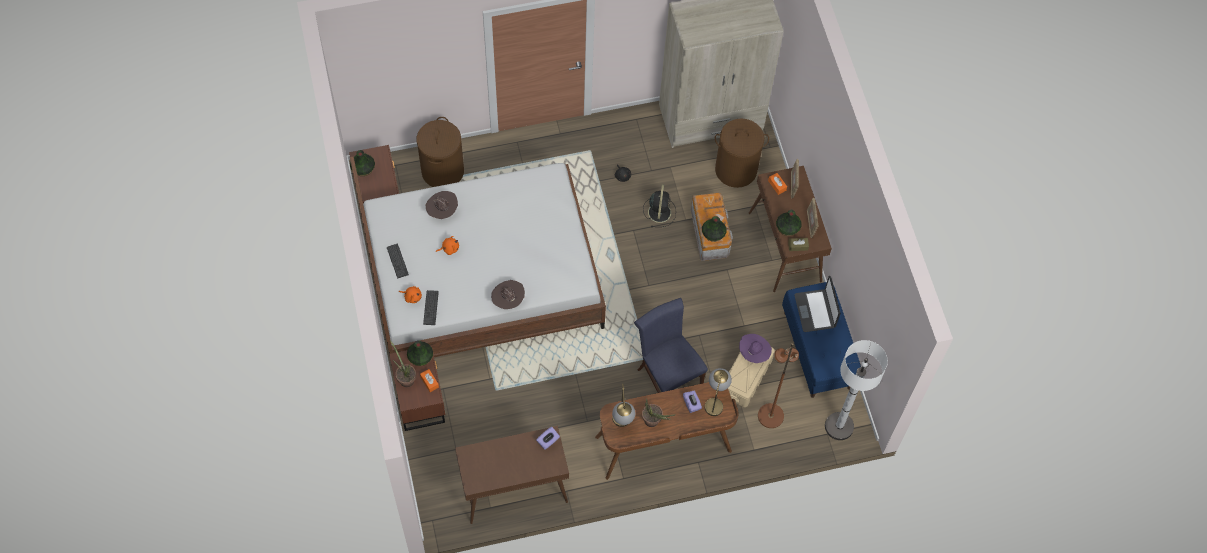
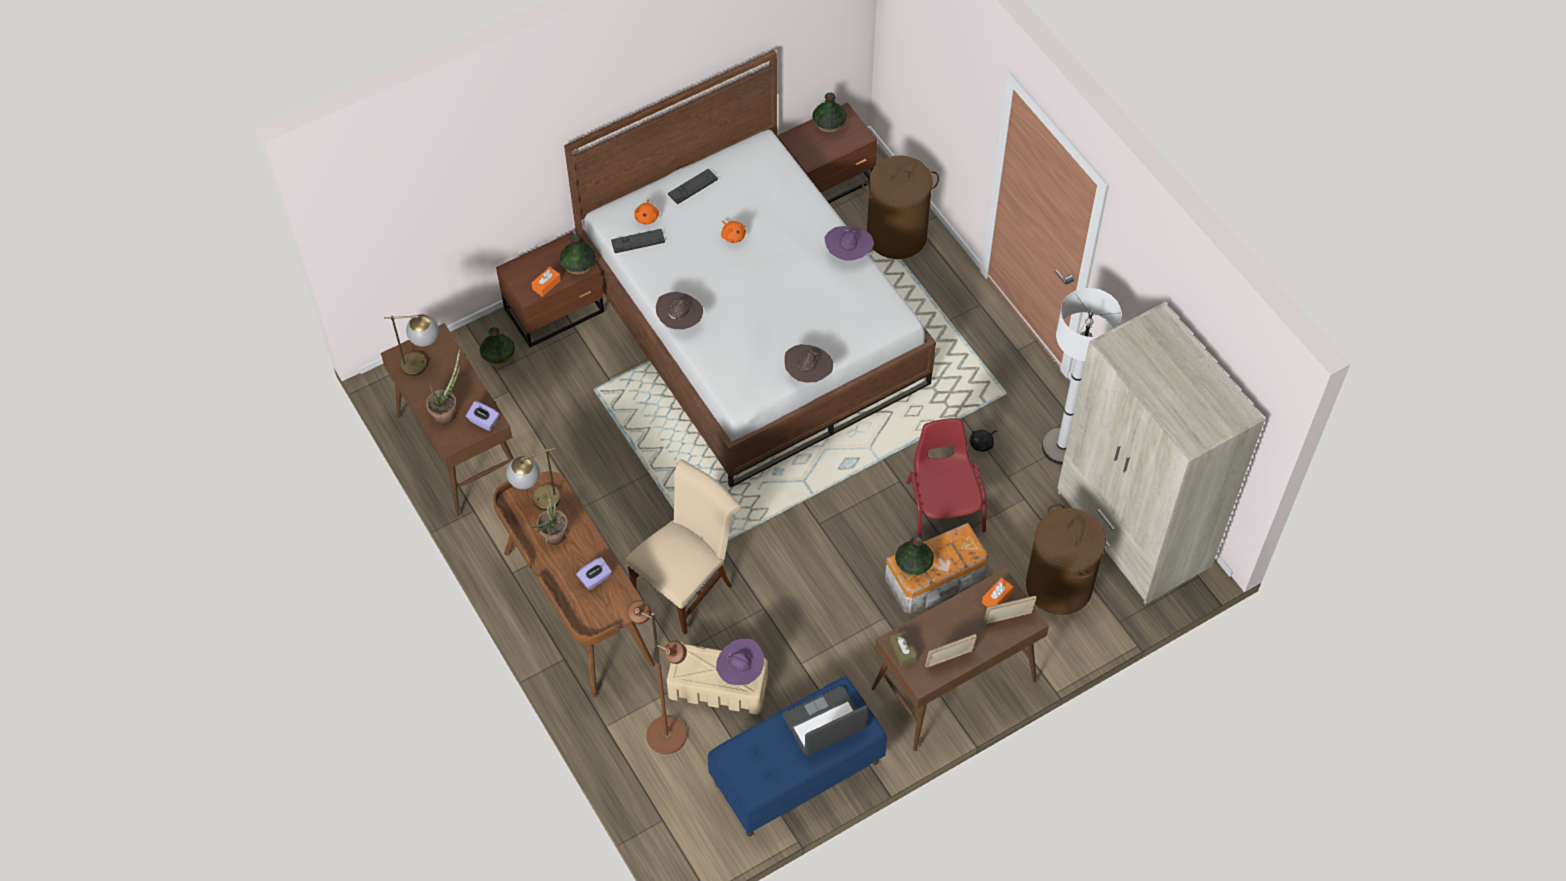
camera: 75 degrees right, 5 degrees down
potted plant [390,340,416,387] -> potted plant moved to [426,349,460,425]
brown hat [425,191,458,219] -> brown hat moved to [784,344,833,383]
blue chair [634,298,708,393] -> beige chair [625,459,741,634]
black fan [643,185,676,227] -> red chair [906,418,986,539]
table lamp [705,368,732,416] -> table lamp moved to [384,314,439,376]
vase [776,210,802,236] -> vase moved to [479,327,515,366]
white floor lamp [825,340,888,440] -> white floor lamp moved to [1042,288,1122,465]
none -> purple hat [825,226,874,261]

